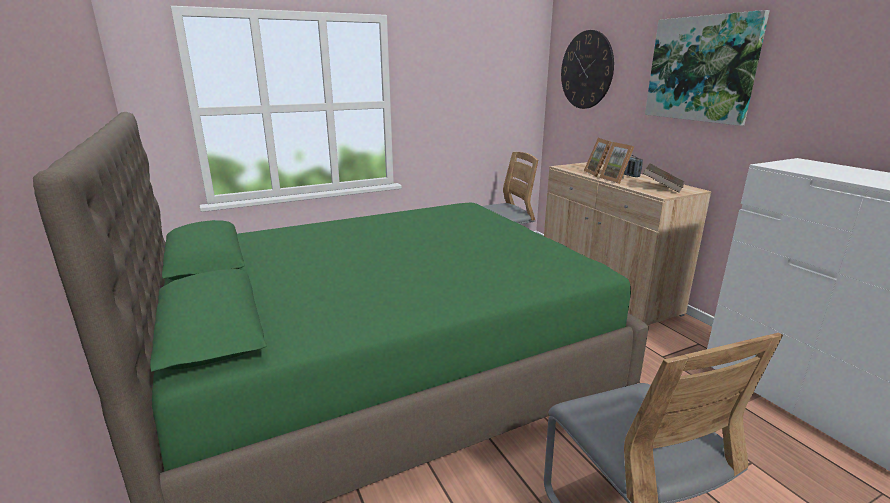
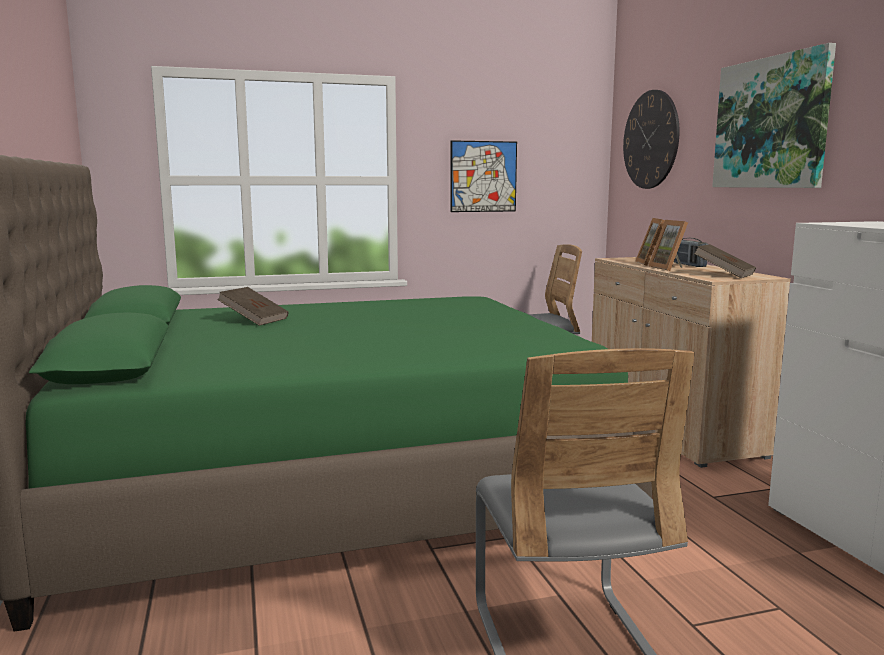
camera: 10 degrees right, 10 degrees down
none -> brown book [217,287,288,326]
none -> picture [450,140,517,212]

